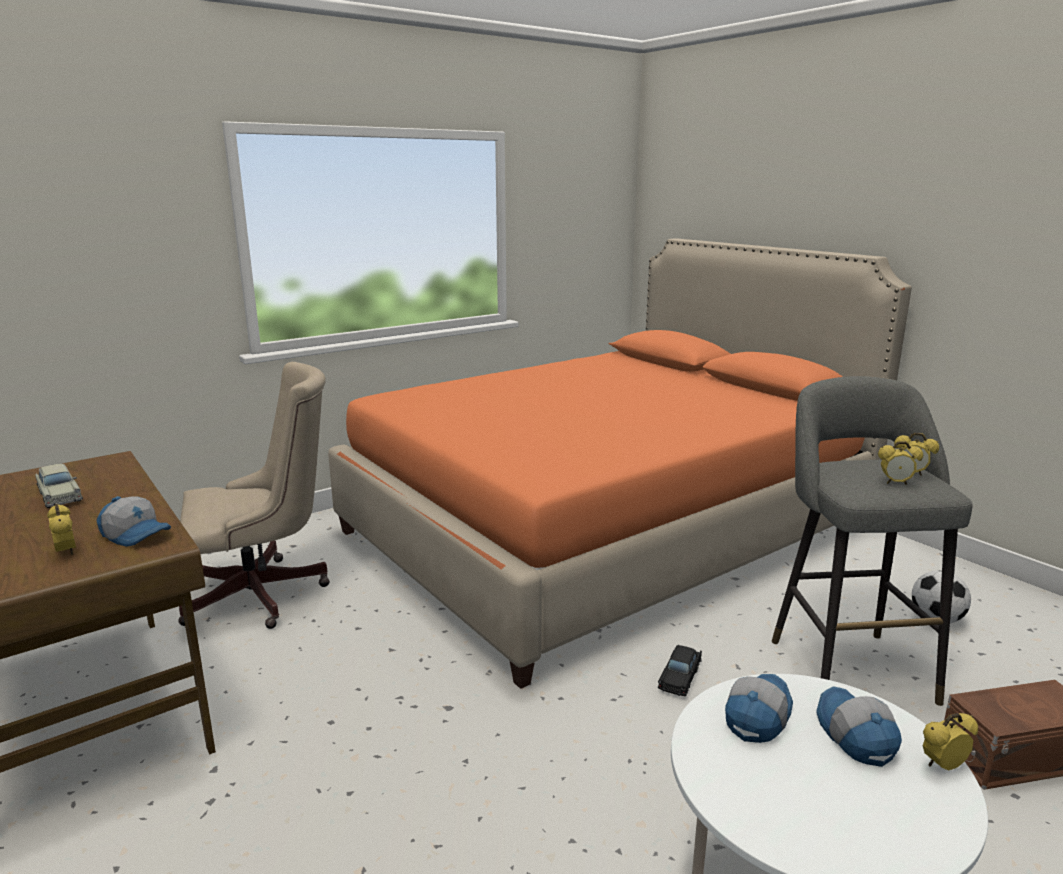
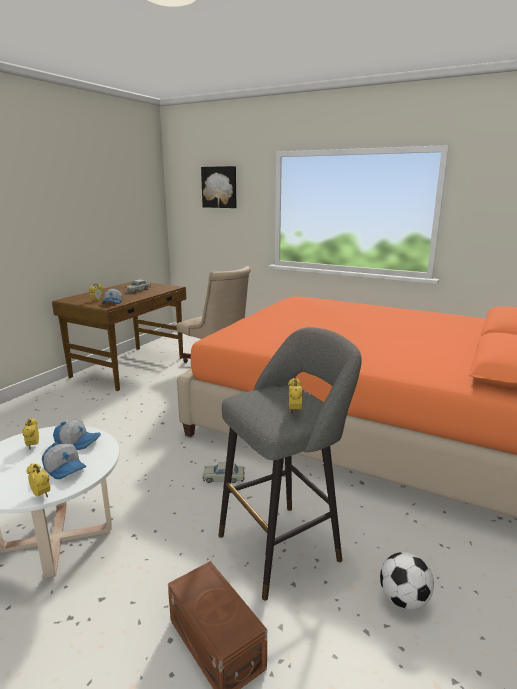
camera: 65 degrees right, 0 degrees up
black toy car [658,645,702,696] -> beige toy car [203,462,245,483]
cap [816,687,902,767] -> cap turned 75 degrees clockwise [42,443,86,479]
alarm clock [878,441,923,485] -> alarm clock moved to [22,418,39,449]
none -> picture [201,166,237,208]

